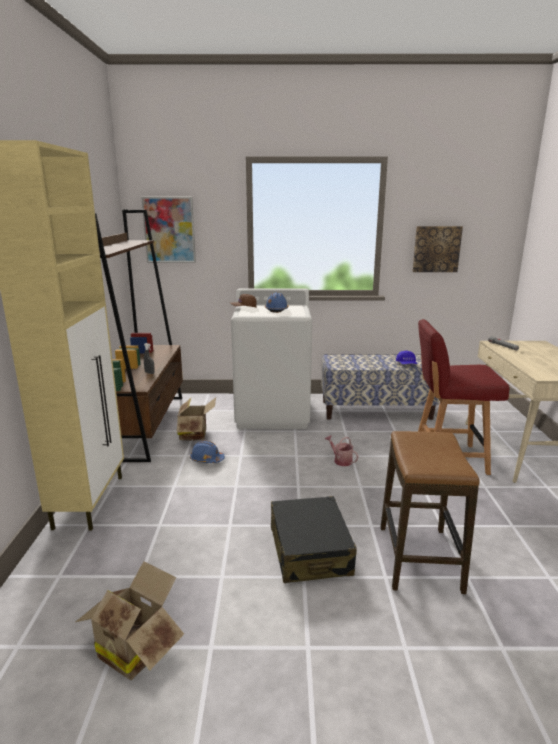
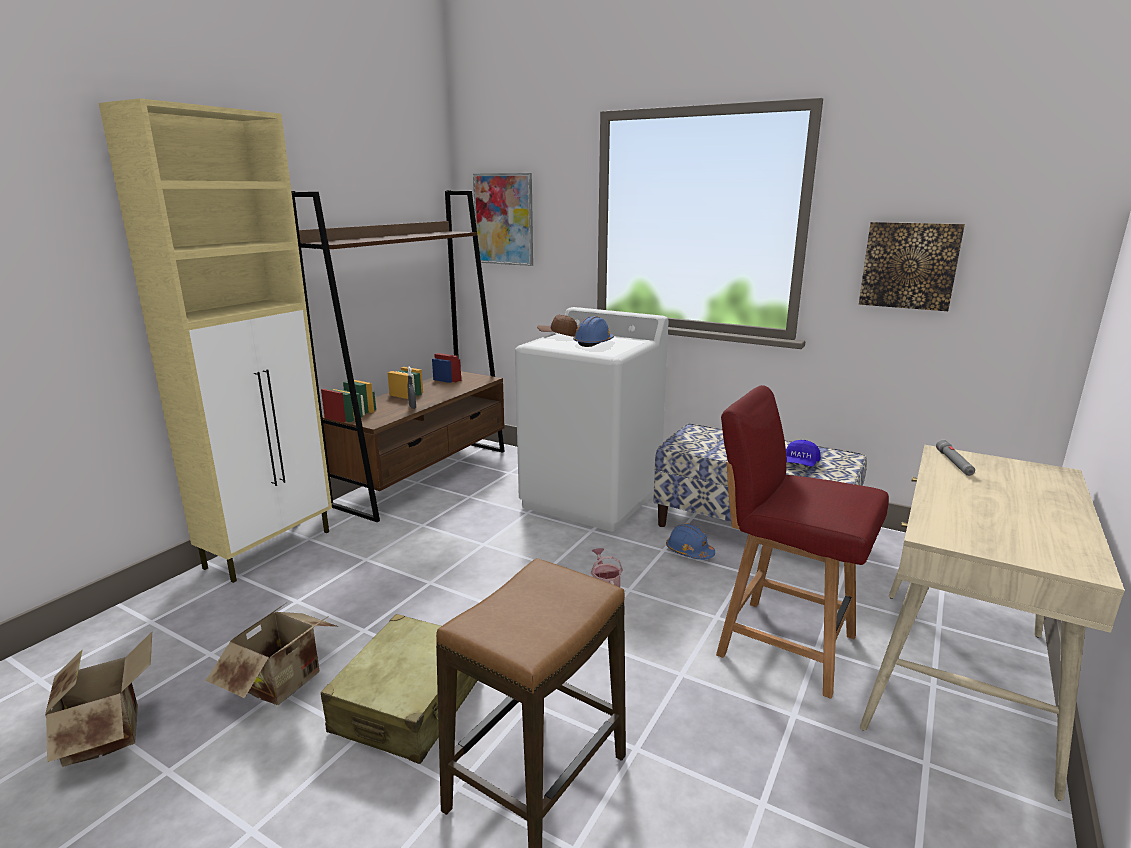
camera: 30 degrees right, 0 degrees up
cardboard box [177,398,216,441] -> cardboard box moved to [205,601,339,705]
blue hard hat [190,441,225,463] -> blue hard hat moved to [666,524,715,560]
black suitcase [271,496,357,583] -> beige suitcase [321,614,478,764]

